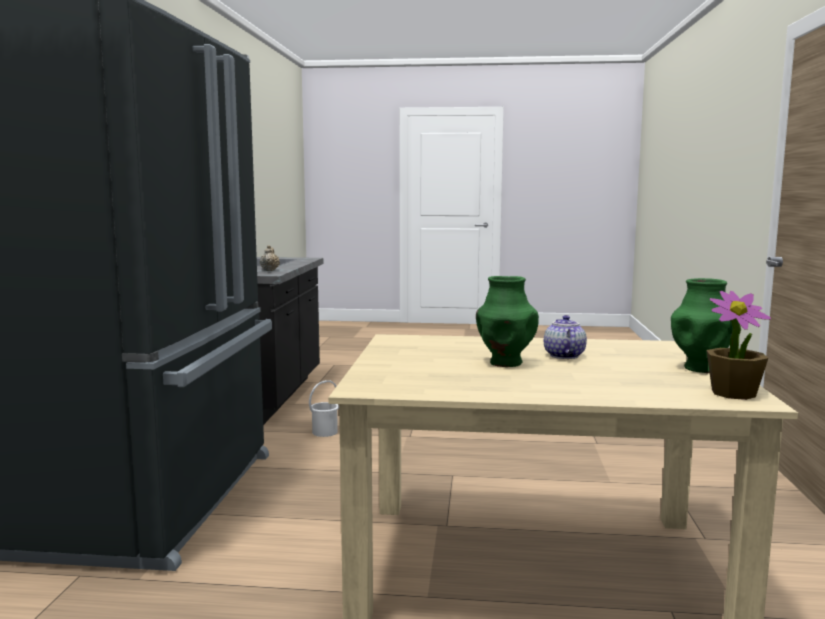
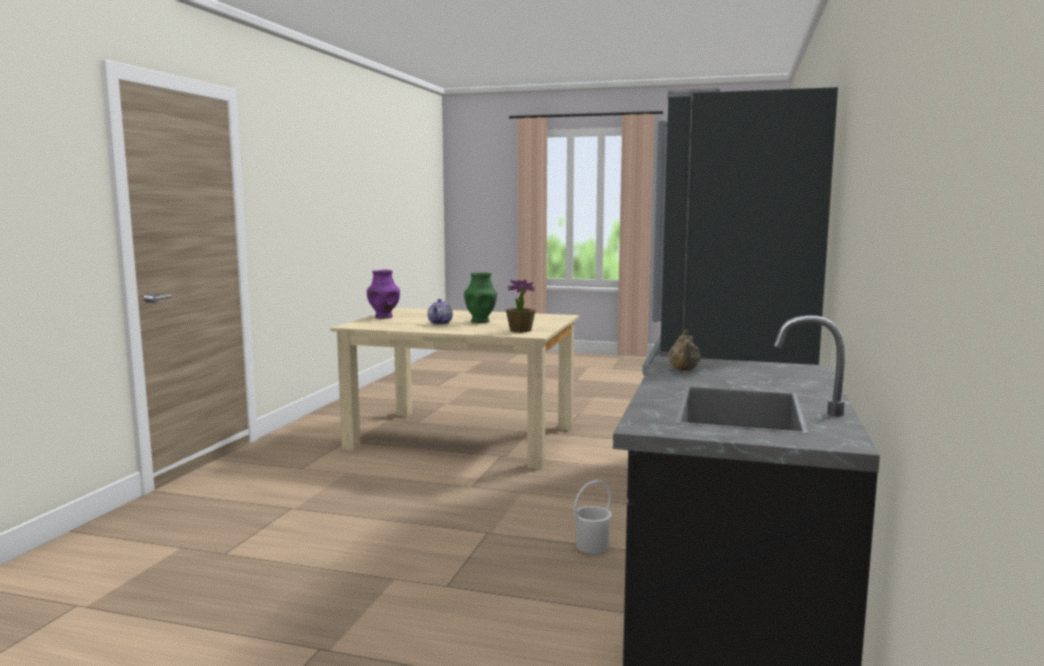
camera: 170 degrees left, 0 degrees up
green vase [671,278,733,373] -> purple vase [367,270,400,319]
potted plant [706,291,771,400] -> potted plant moved to [506,280,535,333]

